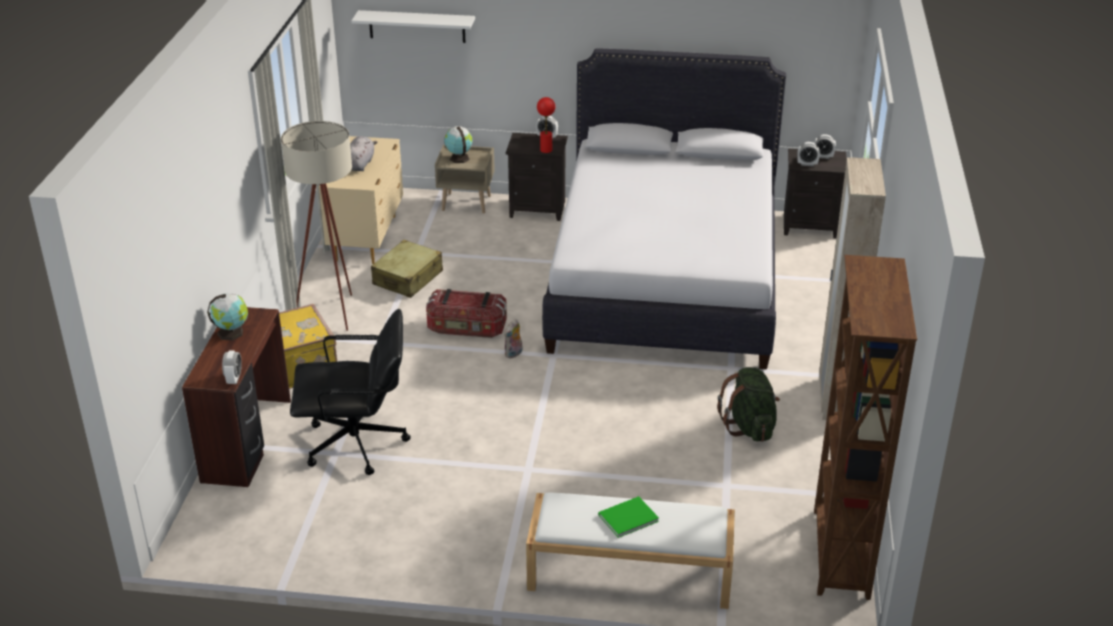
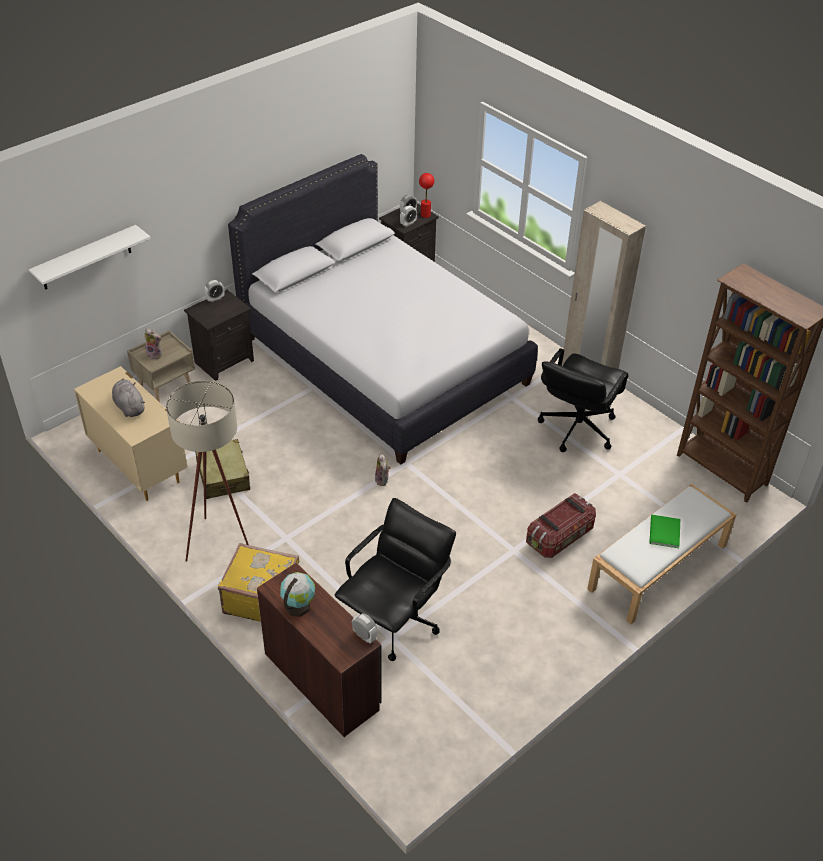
camera: 50 degrees left, 10 degrees up
storage box [426,289,507,338] -> storage box moved to [526,493,596,558]
globe [444,126,473,163] -> plush toy [144,328,162,360]
red table lamp [537,97,555,153] -> red table lamp moved to [419,173,434,218]
green backpack [718,367,780,442] -> black office chair [538,348,629,452]

